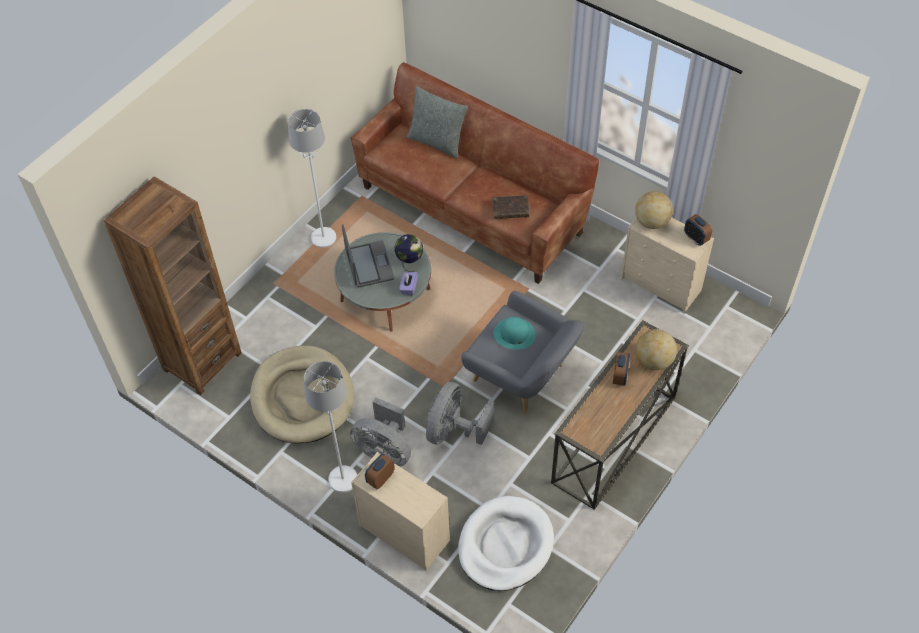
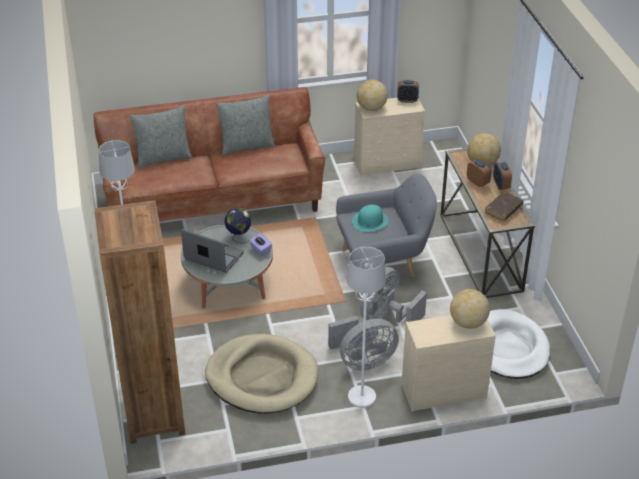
camera: 50 degrees left, 15 degrees down
alarm clock [365,454,395,489] -> alarm clock moved to [493,162,512,190]
grey fan [426,382,494,445] -> grey fan turned 60 degrees clockwise [360,267,427,325]
brown book [492,196,529,219] -> brown book moved to [485,192,523,221]
none -> grey pillow [216,95,276,155]
none -> globe [450,289,490,329]

